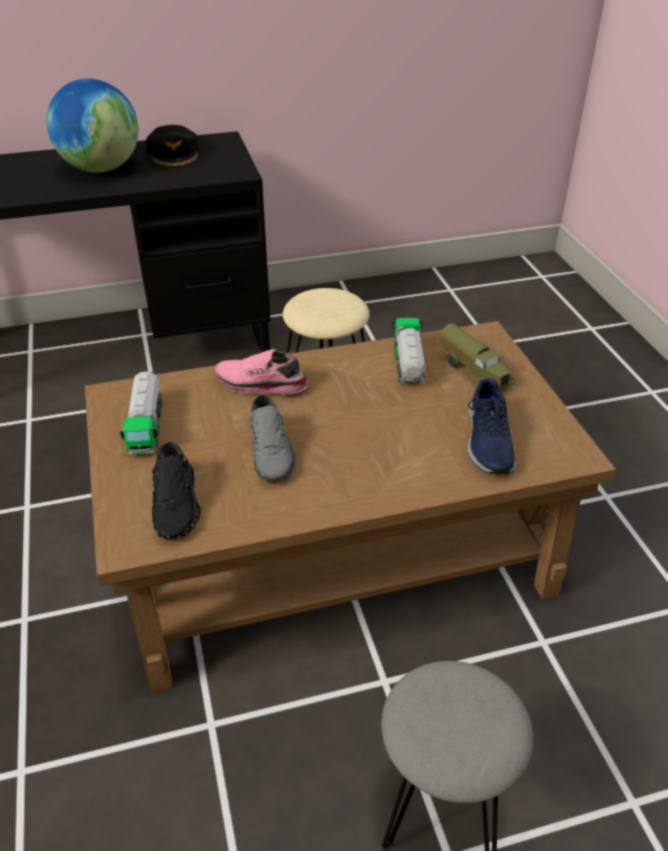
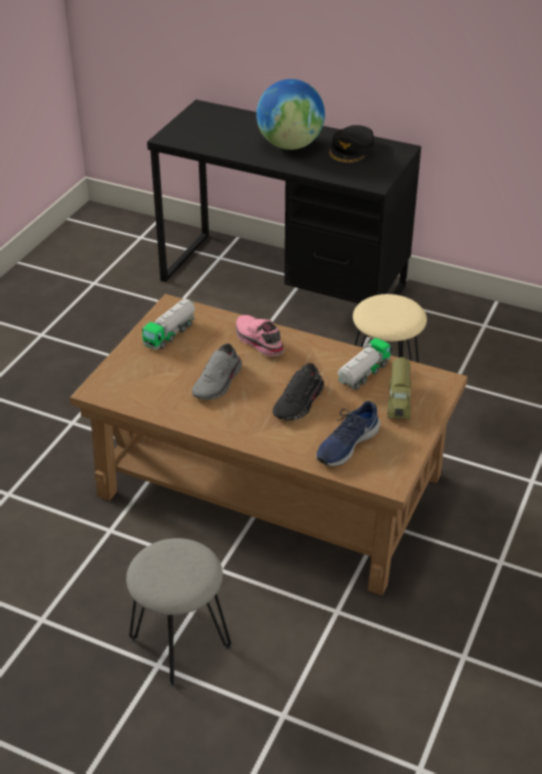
camera: 40 degrees right, 0 degrees up
black shoe [152,442,201,539] -> black shoe moved to [273,363,324,421]

